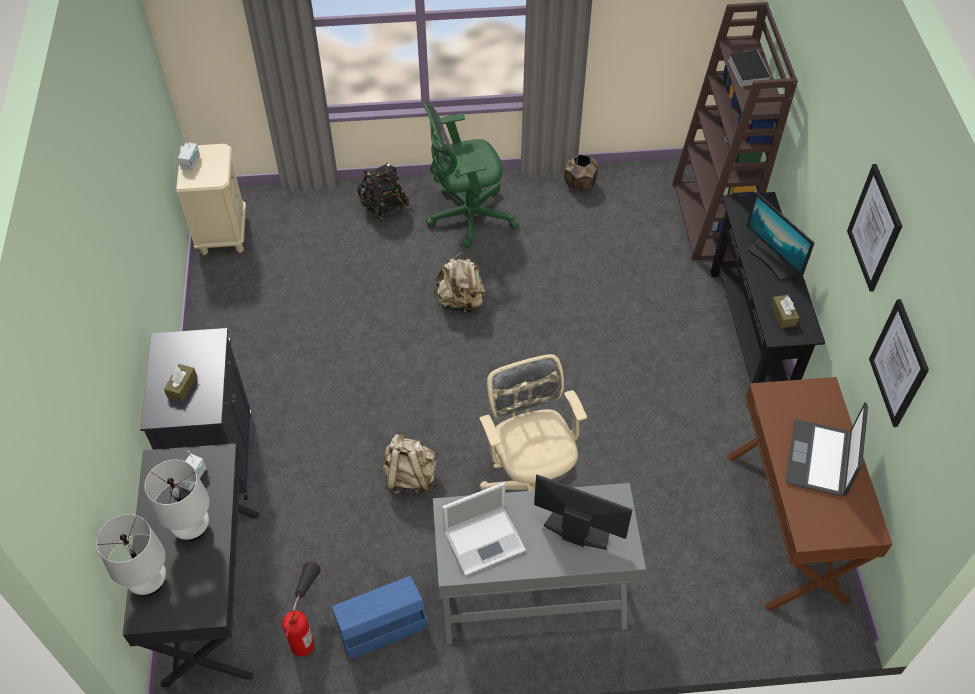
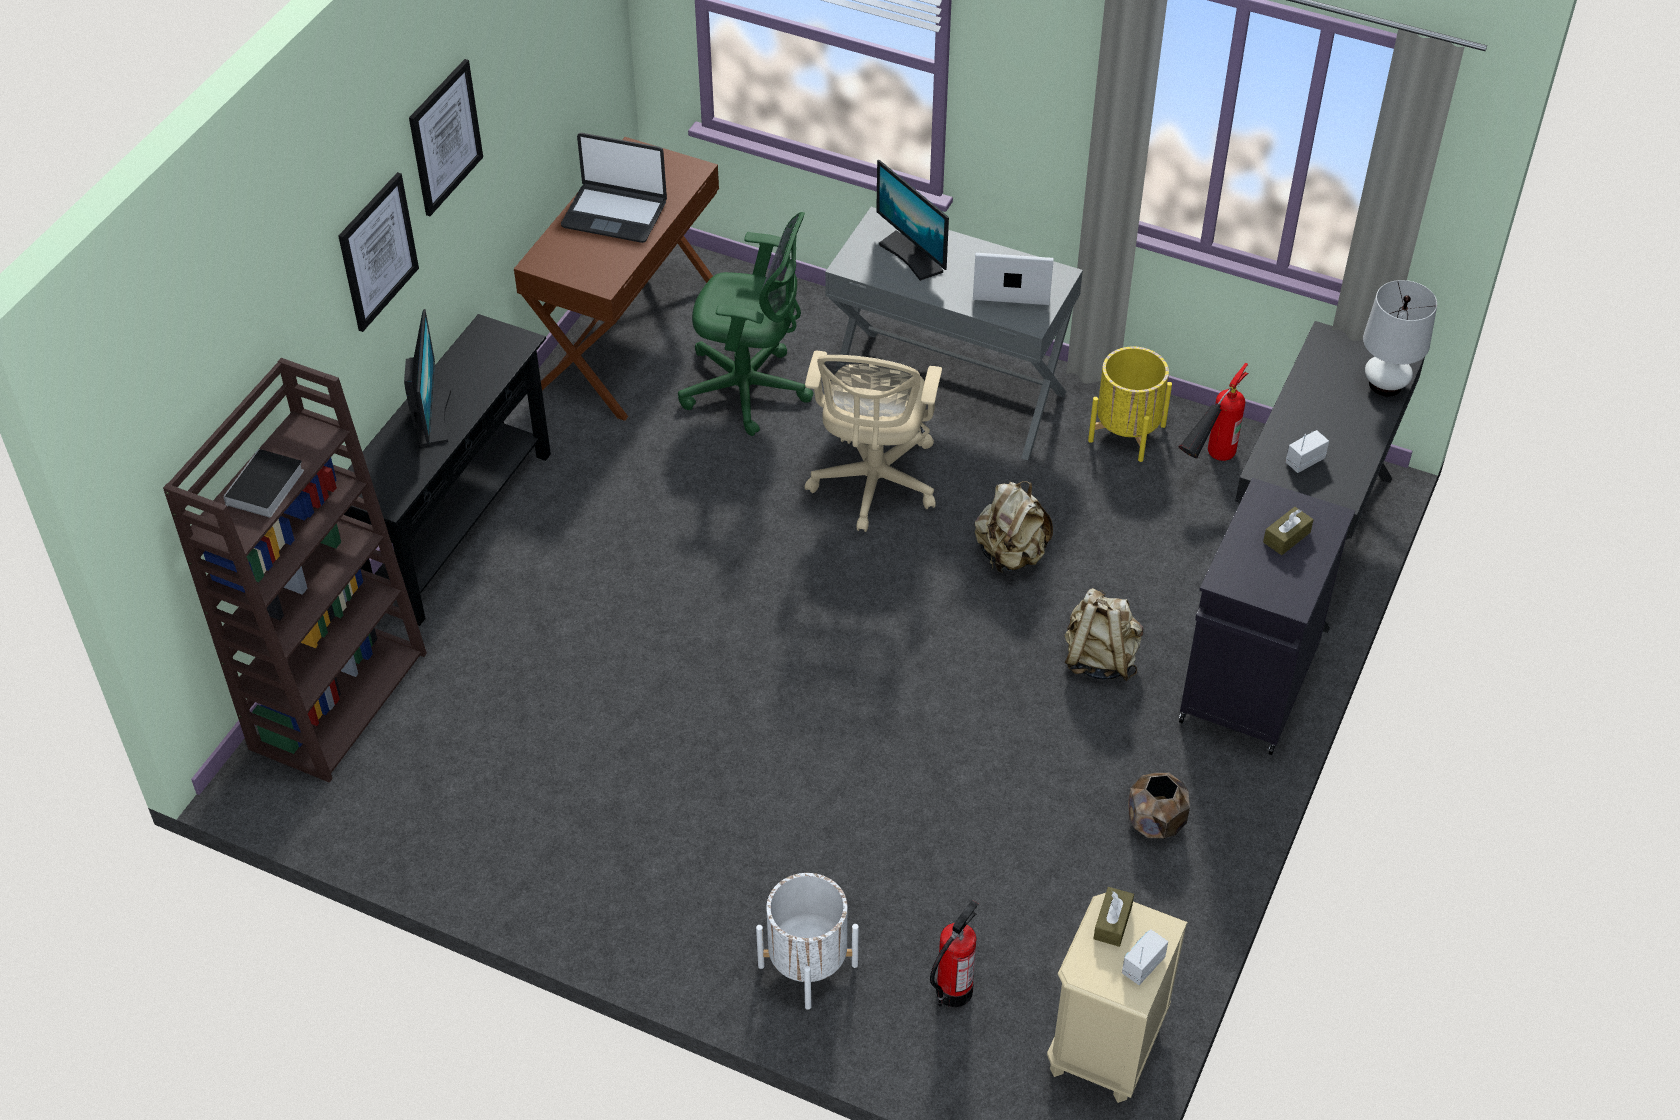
camera: 150 degrees left, 5 degrees down
white table lamp [145,460,210,541] -> none
blue storage box [332,576,428,659] -> yellow planter [1088,346,1172,462]
black backpack [357,163,410,220] -> white planter [756,873,859,1010]
green office chair [423,102,519,249] -> green office chair moved to [678,212,814,436]
beige backpack [434,252,486,315] -> beige backpack moved to [1065,588,1143,681]
brown planter [564,154,598,191] -> brown planter moved to [1128,773,1190,838]
brown tissue box [771,295,799,328] -> brown tissue box moved to [1093,887,1134,947]
laptop [786,403,868,496] -> laptop turned 60 degrees clockwise [561,133,667,243]
picture [869,299,929,427] -> picture moved to [338,172,419,332]
none -> fire extinguisher [930,900,978,1007]

